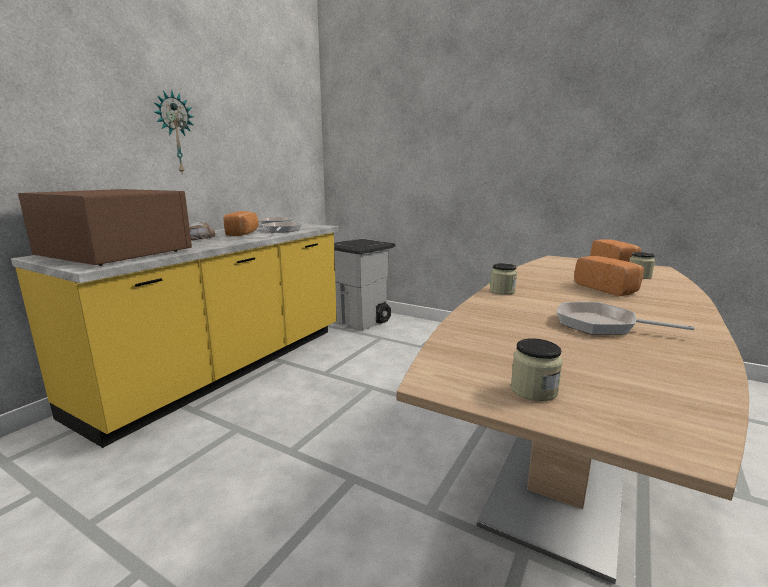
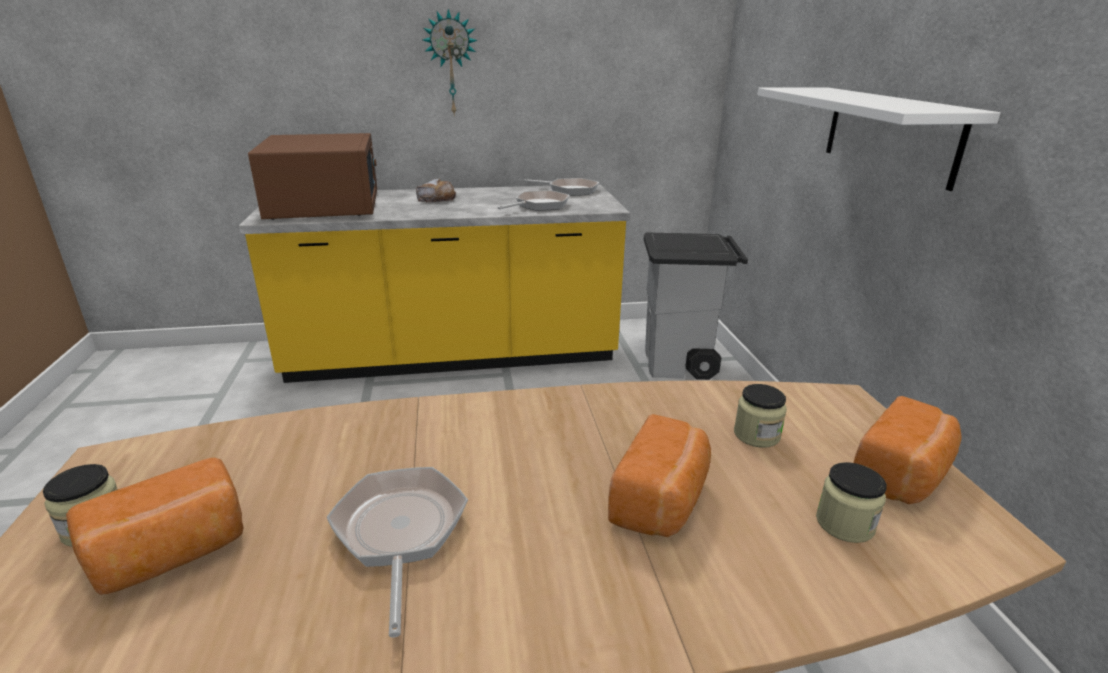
camera: 50 degrees right, 10 degrees up
bread [224,211,259,236] -> bread moved to [66,458,244,595]
jar [490,263,517,295] -> jar moved to [734,384,787,448]
none -> white shelf [758,87,1001,191]

